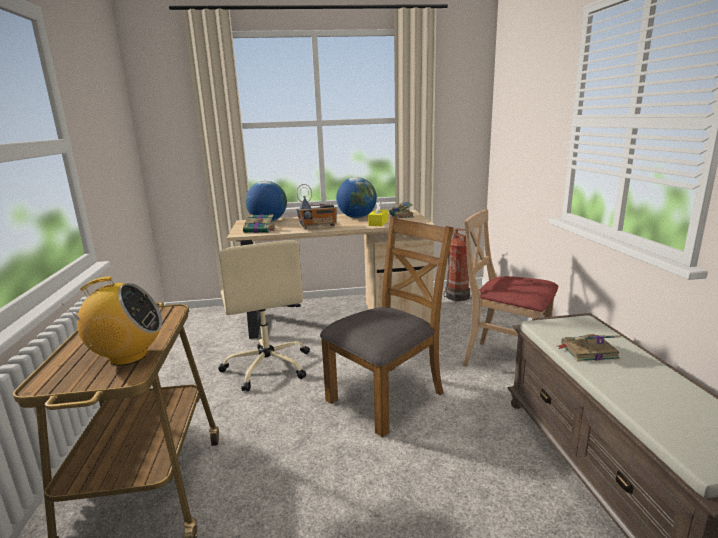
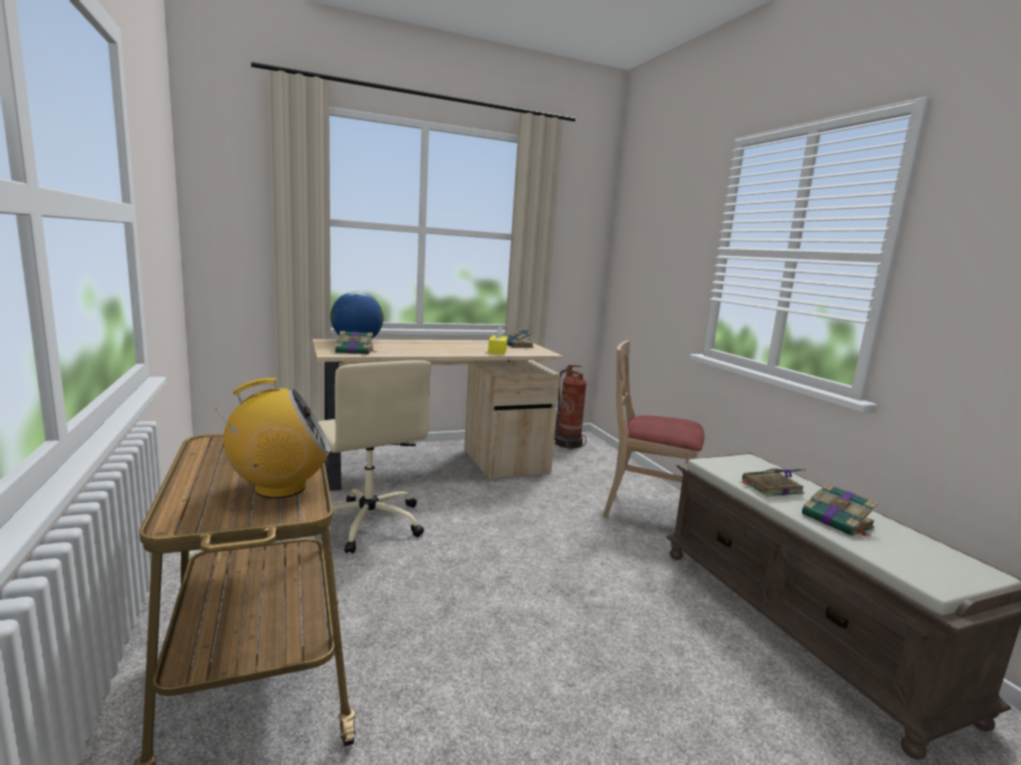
camera: 15 degrees left, 5 degrees down
radio [296,184,337,229] -> none
brown chair [320,216,454,437] -> none
globe [336,177,377,218] -> none
none -> book [802,483,878,537]

